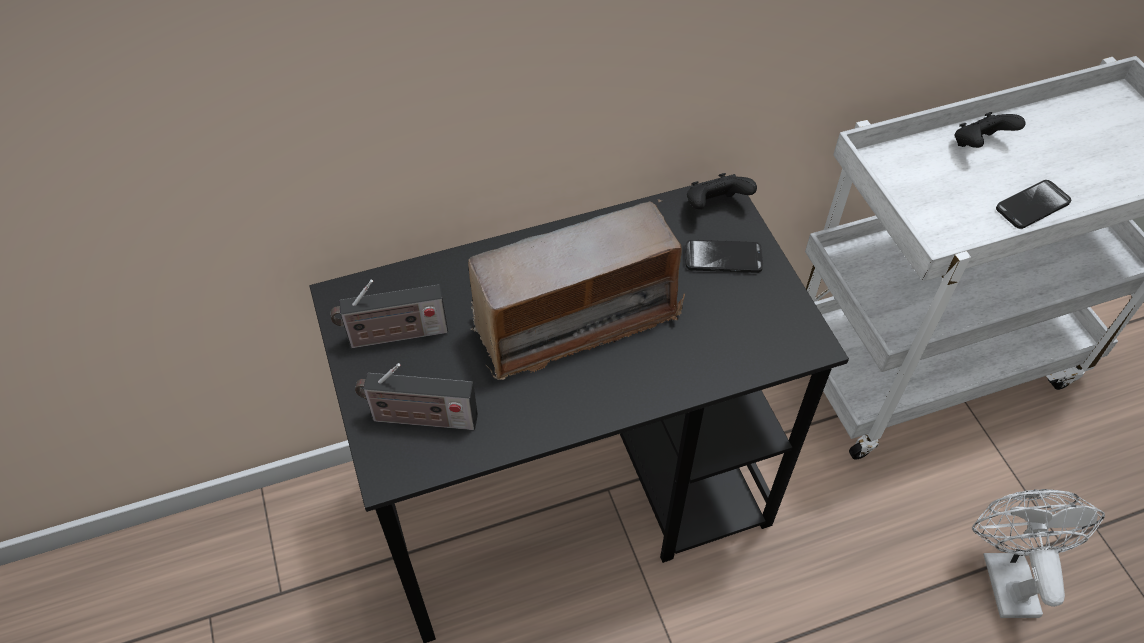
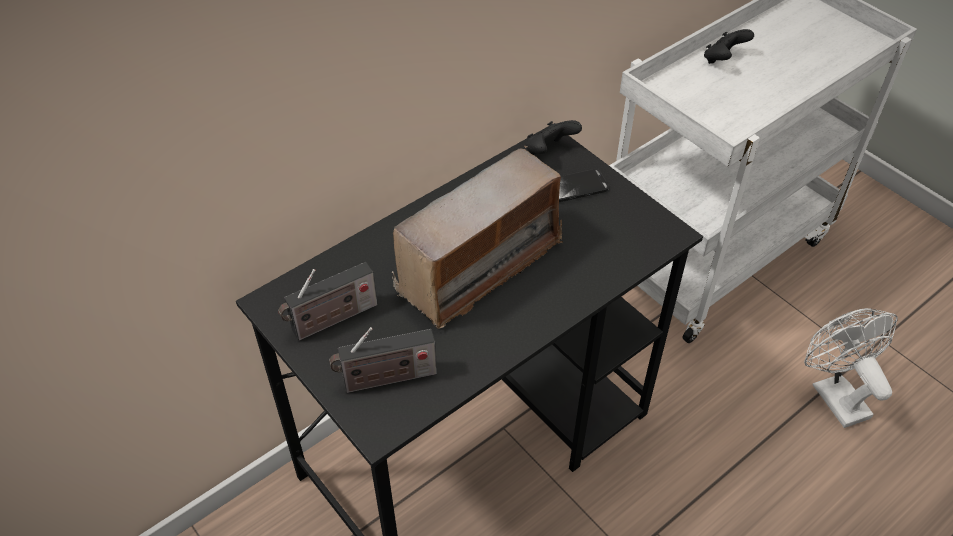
camera: 20 degrees left, 5 degrees down
phone [996,180,1071,229] -> none

